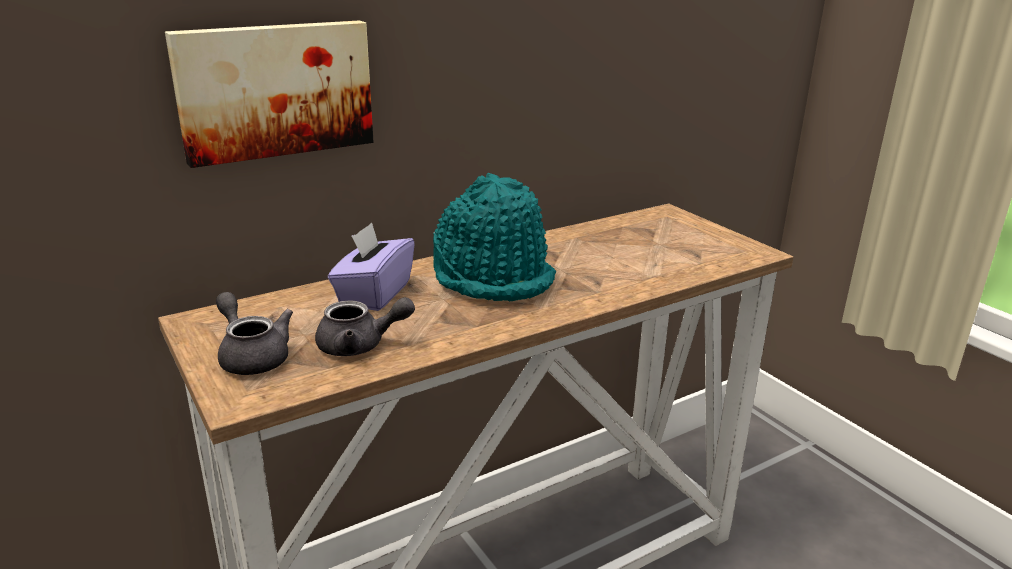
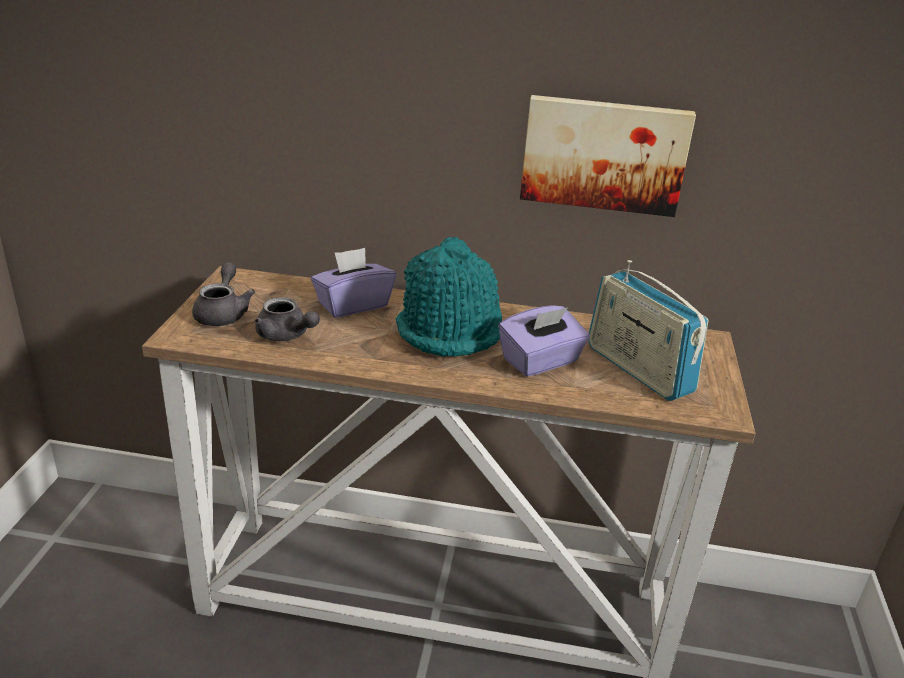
camera: 40 degrees right, 5 degrees up
picture [165,20,374,168] -> picture moved to [520,95,696,217]
none -> purple tissue box [498,305,590,377]
none -> radio [588,260,709,401]

